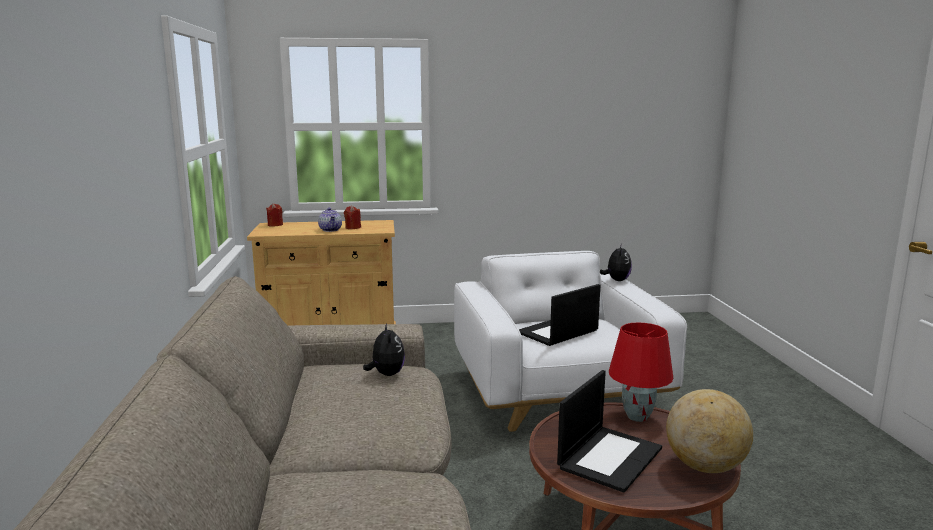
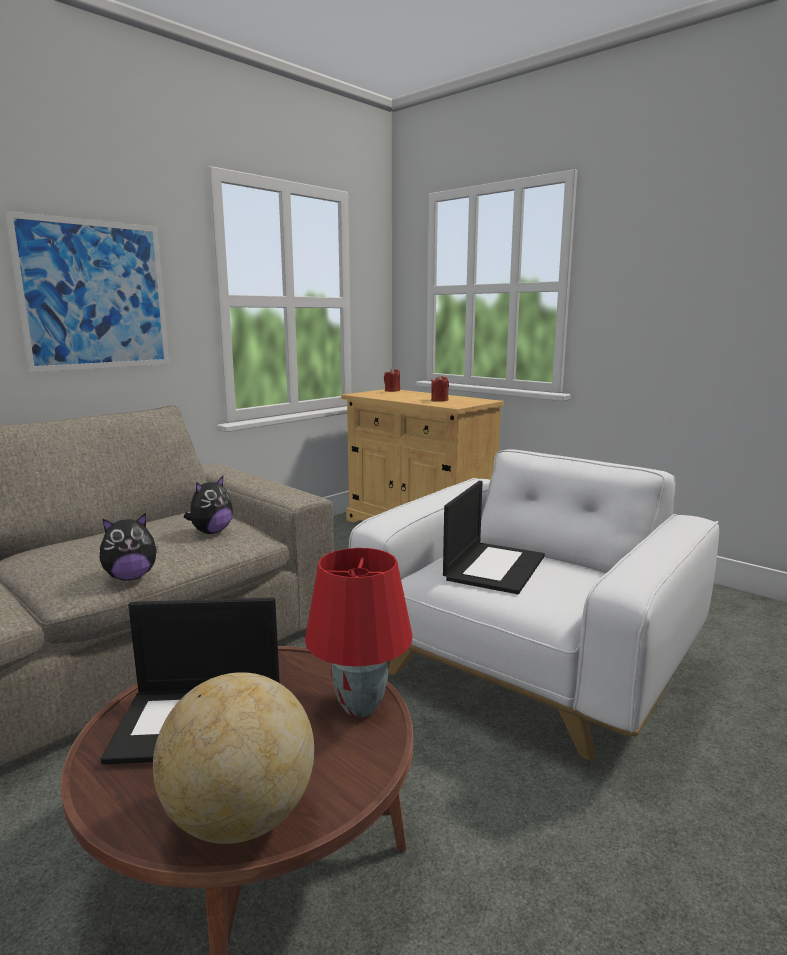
camera: 50 degrees right, 0 degrees up
teapot [318,208,342,232] -> none
laptop [519,284,600,346] -> laptop turned 105 degrees clockwise [443,481,545,594]
plush toy [600,244,632,281] -> plush toy moved to [100,513,159,581]
none -> picture [4,211,169,372]

